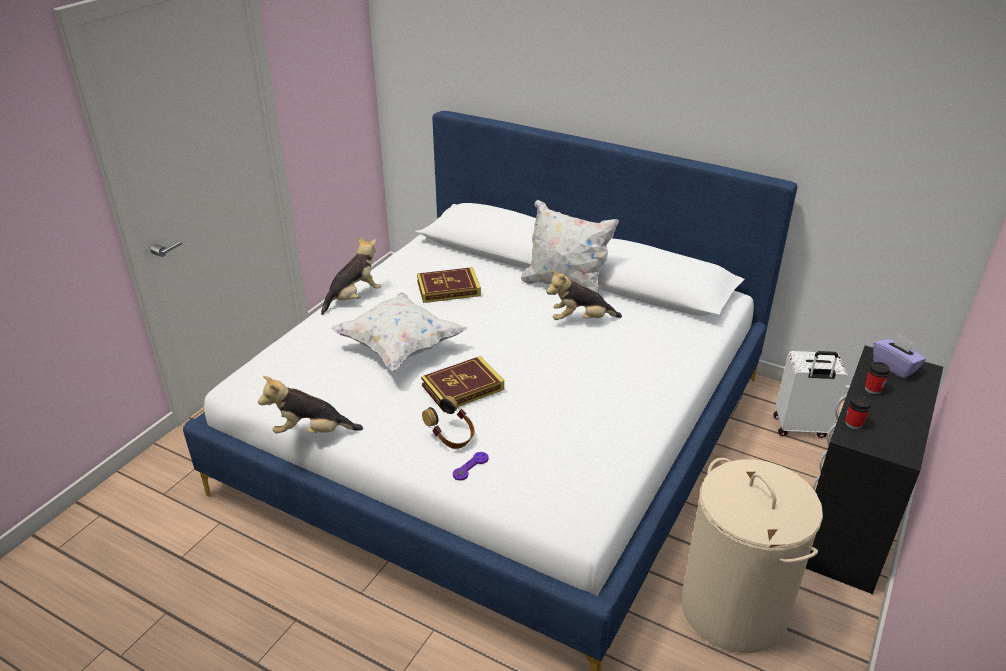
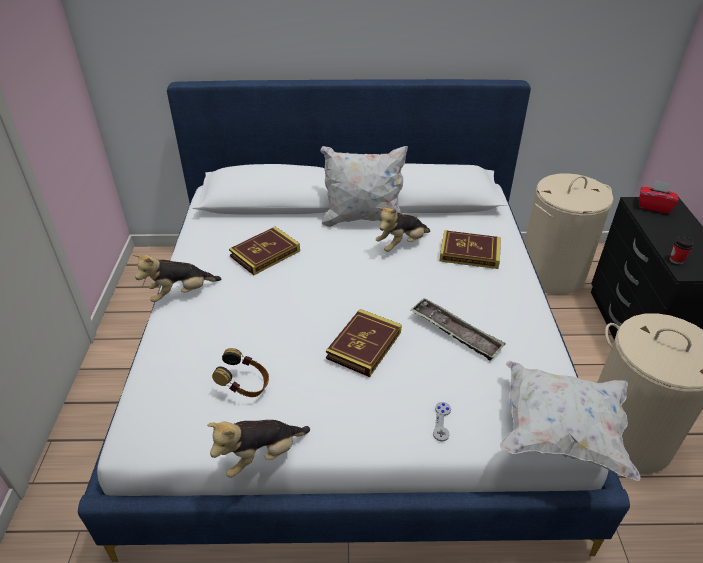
camera: 30 degrees left, 5 degrees up
plush toy [321,236,381,315] -> plush toy turned 135 degrees counterclockwise [134,254,221,302]
white pillow [331,292,467,371] -> white pillow moved to [500,360,640,481]
headphones [422,396,475,449] -> headphones moved to [212,348,269,397]
purple game controller [453,452,489,480] -> grey game controller [433,402,451,442]
white suitcase [773,351,848,438] -> beige laundry basket [524,173,614,295]
cup [865,362,890,394] -> none
purple tissue box [873,334,926,379] -> red tissue box [639,180,679,214]
none -> tray [410,298,506,361]
none -> book [439,230,501,269]

